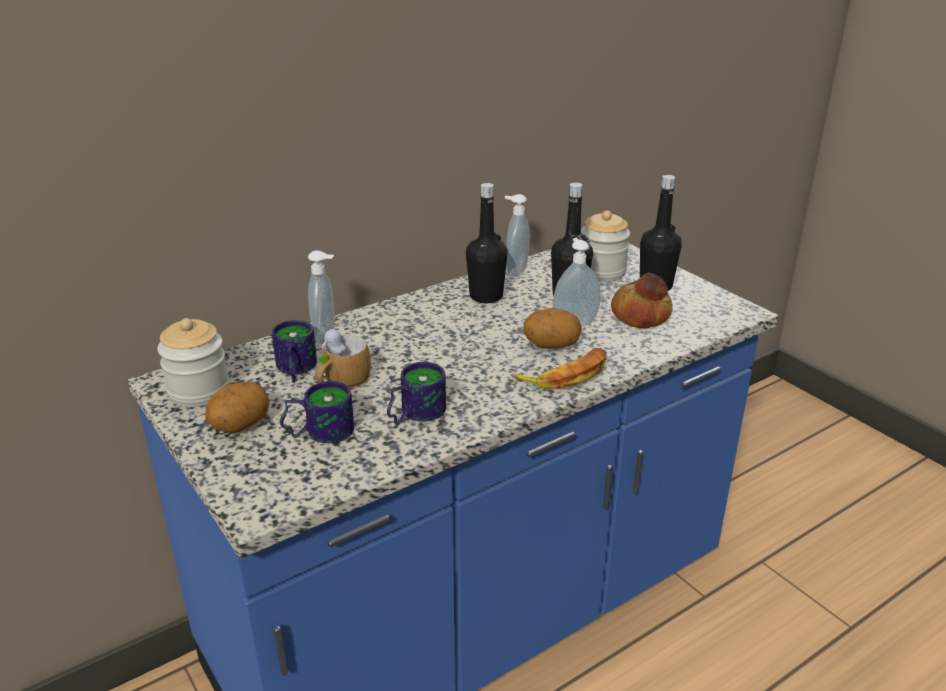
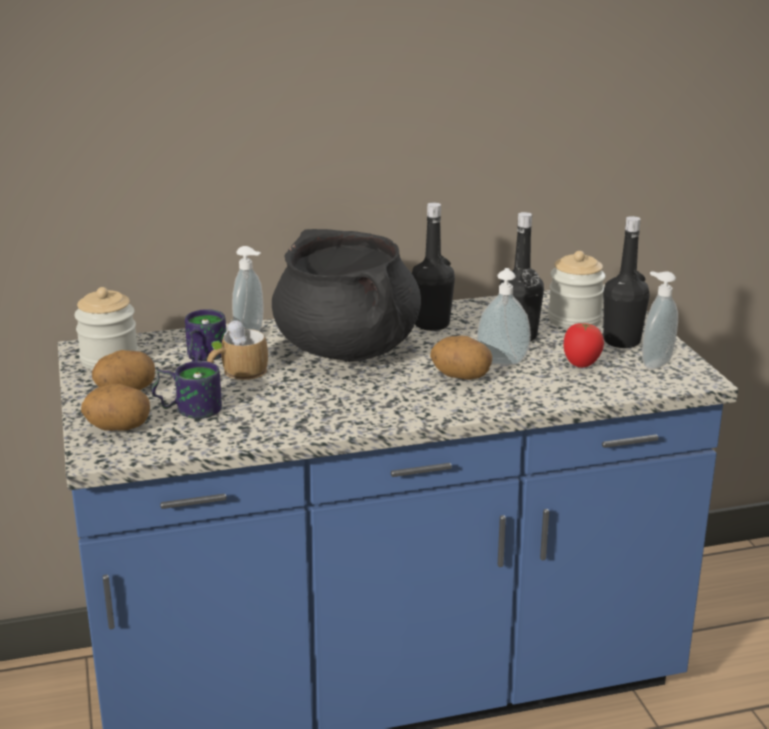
camera: 20 degrees right, 5 degrees down
mug [387,362,446,425] -> none
soap dispenser [505,194,530,277] -> soap dispenser moved to [642,271,678,369]
banana [511,348,607,389] -> none
bread [611,273,672,328] -> tomato [563,323,604,368]
none -> potato [81,384,150,431]
none -> black cooking pot [272,229,421,362]

